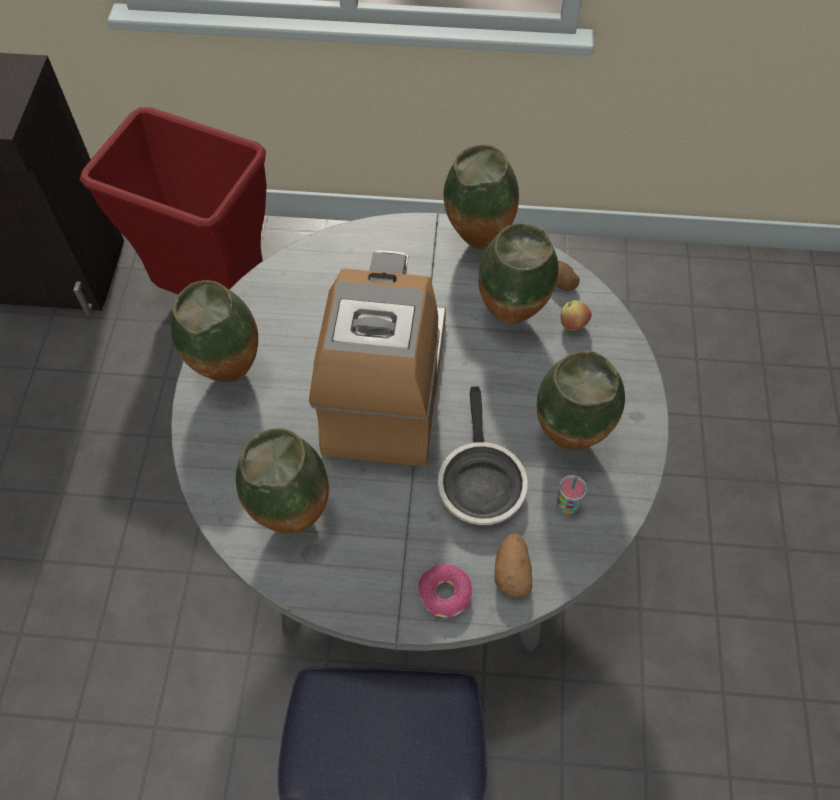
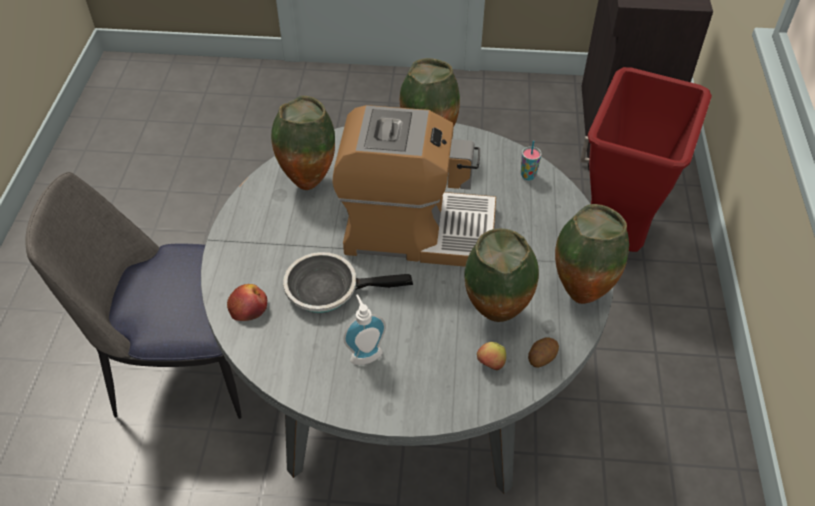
camera: 90 degrees right, 10 degrees down
donut [418,564,473,618] -> none
potato [495,533,532,598] -> apple [227,284,267,321]
vase [537,351,625,450] -> soap dispenser [343,294,386,365]
cup [556,475,587,514] -> cup moved to [521,141,542,180]

